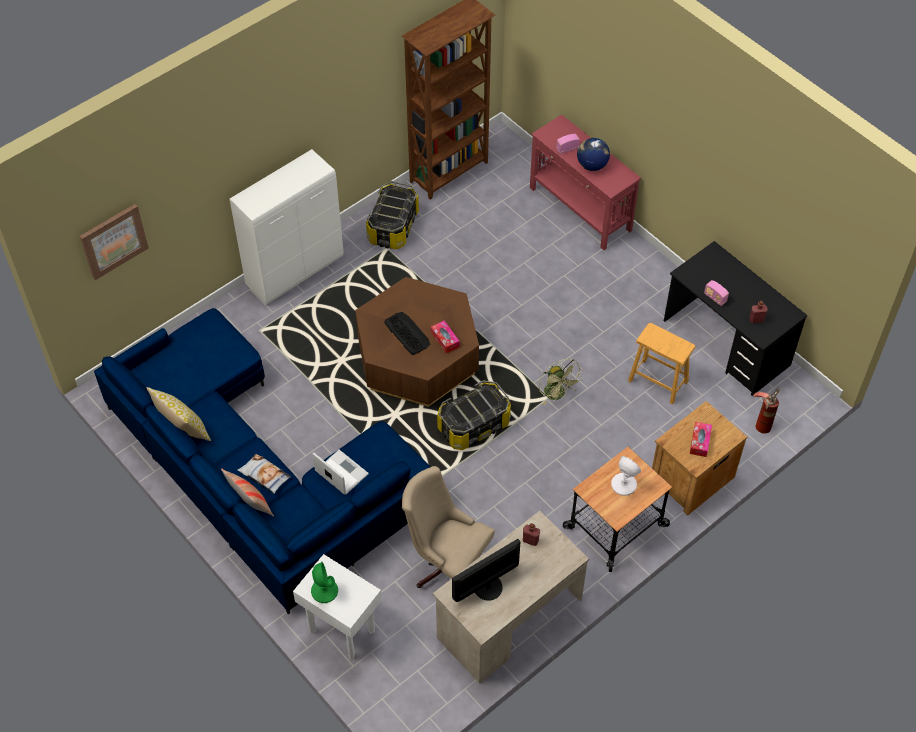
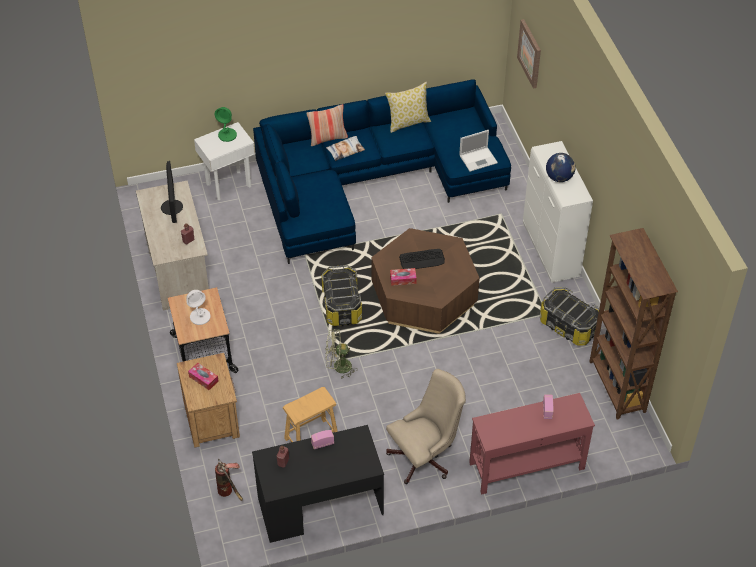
camera: 115 degrees right, 5 degrees down
laptop [313,450,369,495] -> laptop moved to [459,130,498,172]
beige office chair [402,466,495,588] -> beige office chair moved to [386,369,466,484]
globe [577,138,610,171] -> globe moved to [546,153,576,182]

